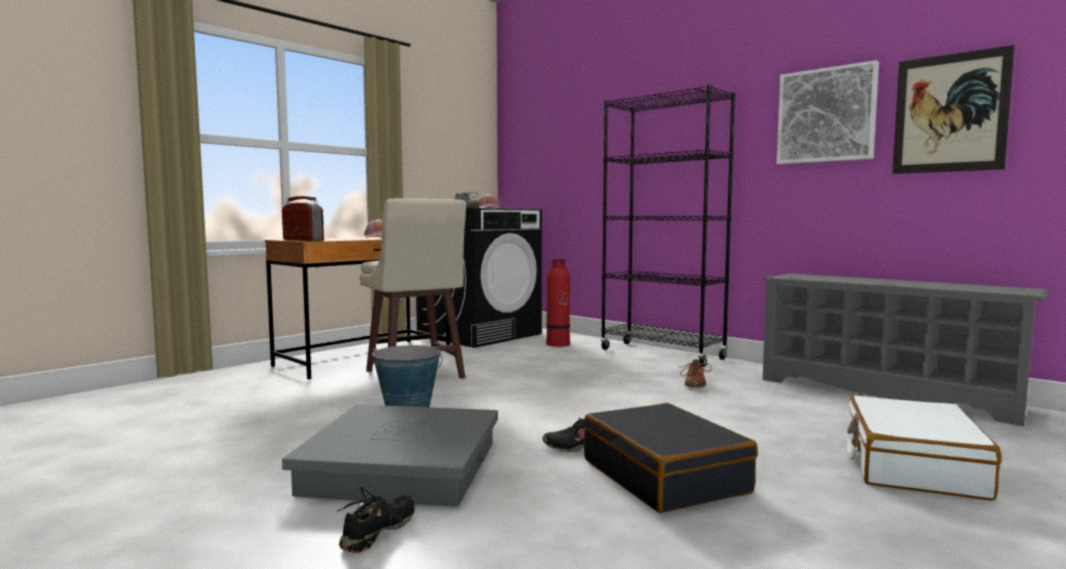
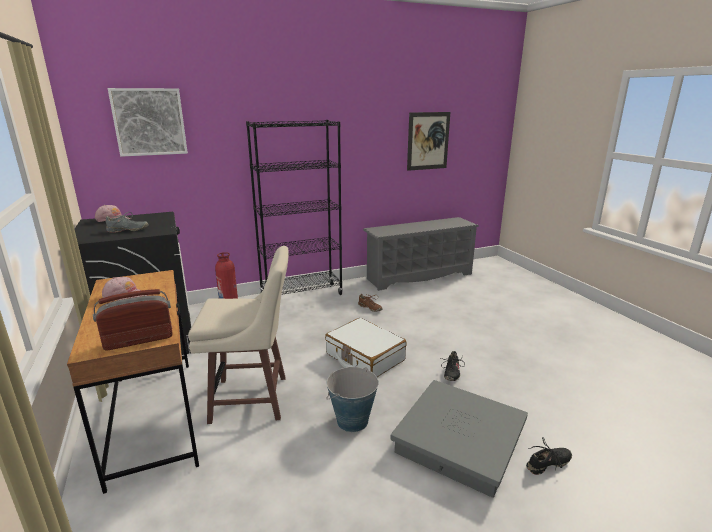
camera: 65 degrees left, 15 degrees up
black shoe [337,486,416,553] -> black shoe turned 105 degrees clockwise [526,437,572,475]
black suitcase [584,403,758,513] -> none
picture [777,60,879,164] -> picture moved to [108,88,188,157]
white suitcase [847,396,1001,501] -> white suitcase moved to [325,318,406,377]

